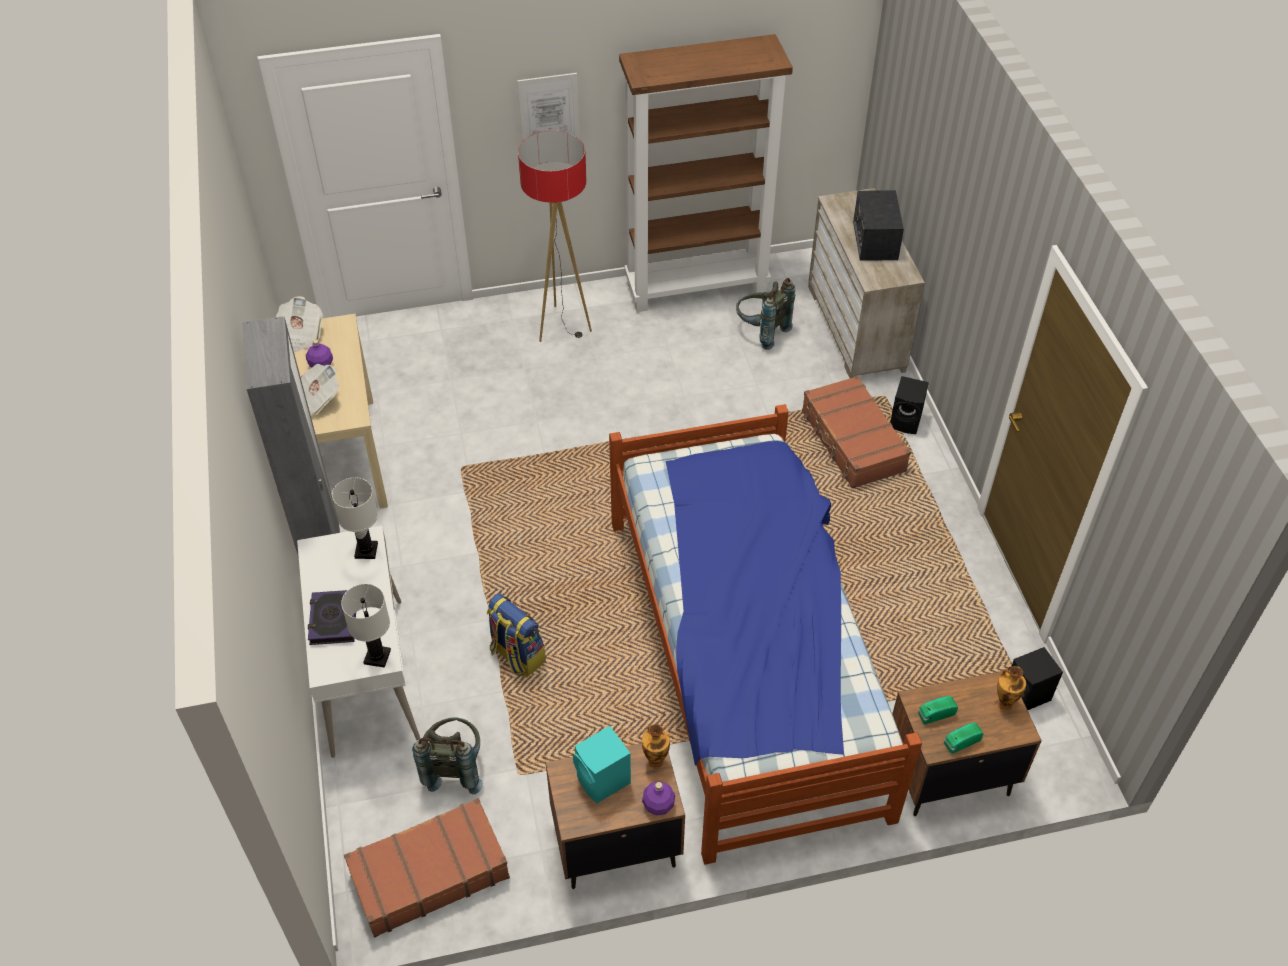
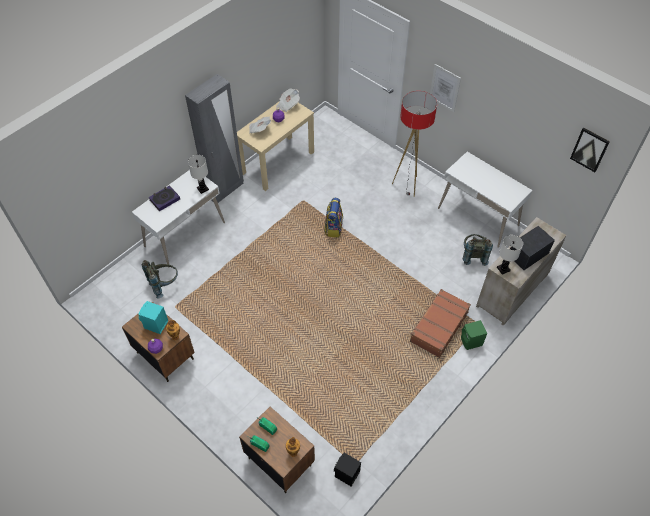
camera: 55 degrees right, 5 degrees up
white table lamp [341,584,391,668] -> white table lamp moved to [497,235,523,274]
brown suitcase [344,798,510,938] -> none
backpack [487,593,546,678] -> backpack moved to [324,198,343,238]
bed [609,404,922,865] -> none
brown bookcase [619,34,793,312] -> white desk [438,152,532,248]
black speaker [890,376,929,434] -> green speaker [461,320,487,350]
none -> picture [570,128,610,172]

